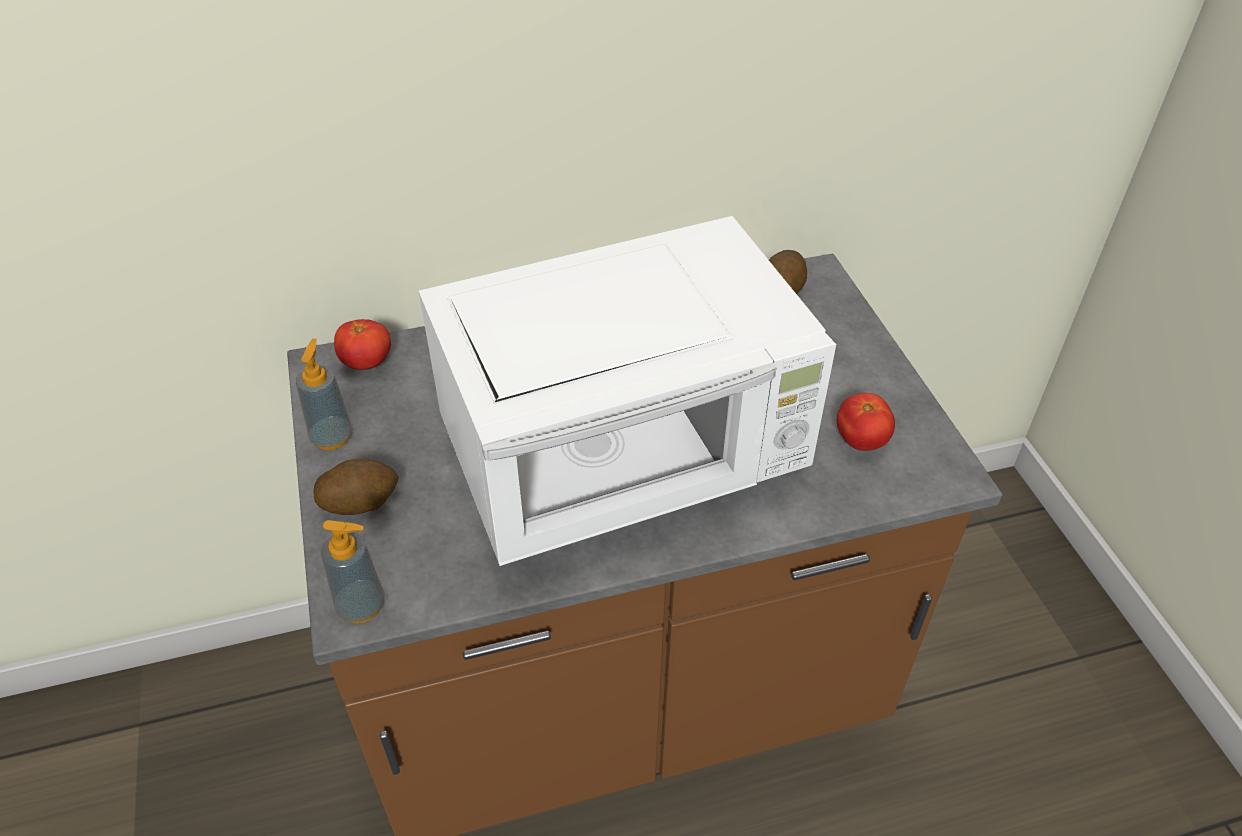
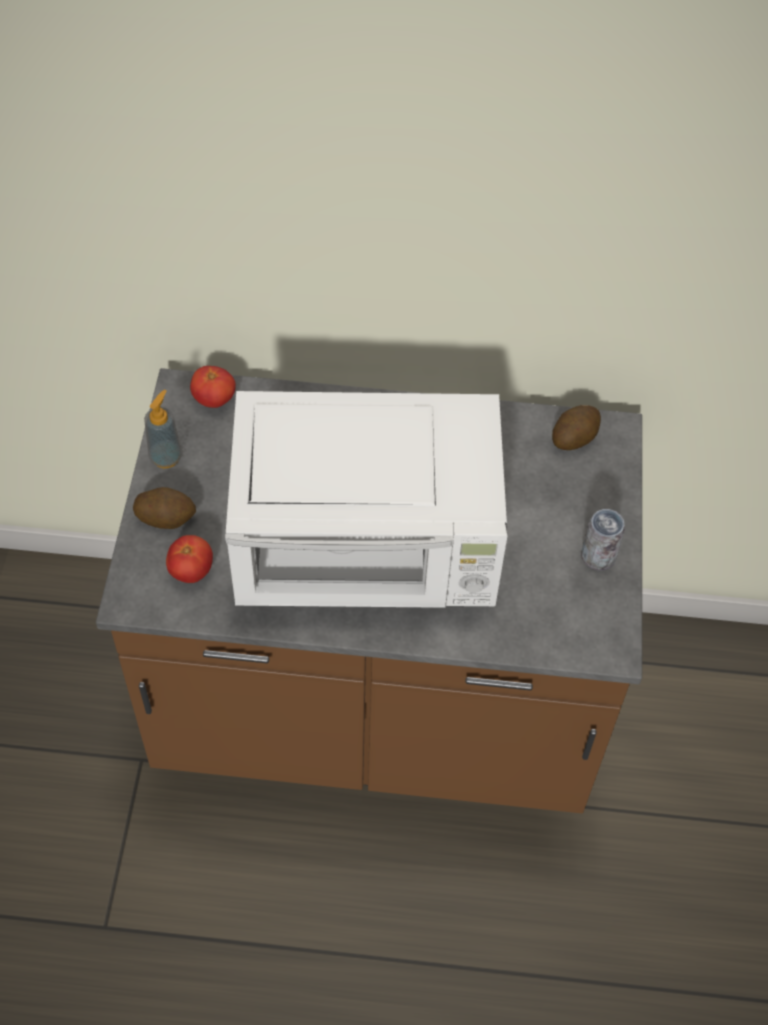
camera: 20 degrees right, 10 degrees up
soap dispenser [321,520,385,623] -> none
tomato [837,393,895,451] -> tomato moved to [166,535,213,583]
none -> can [581,509,625,570]

